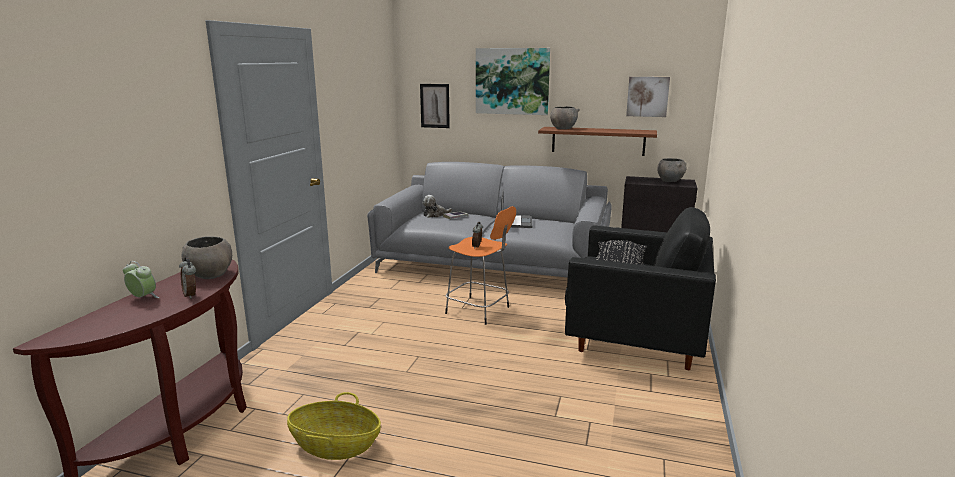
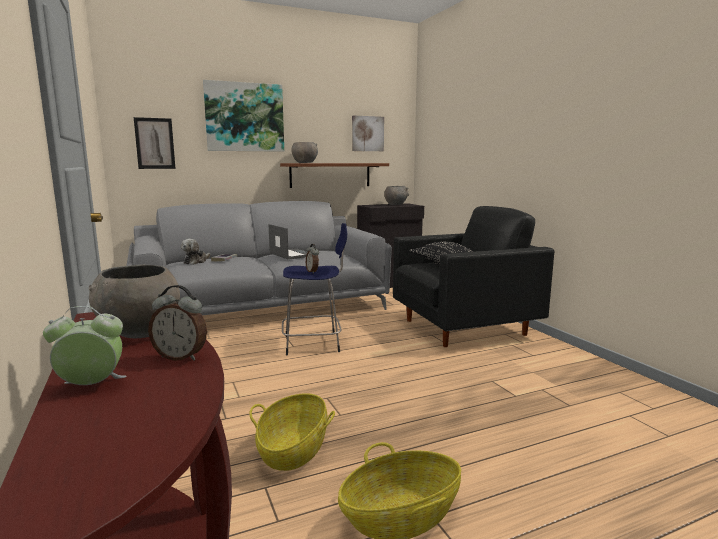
camera: 40 degrees left, 5 degrees down
orange stool [445,206,516,325] -> blue stool [282,223,347,355]
none -> basket [249,393,335,471]

